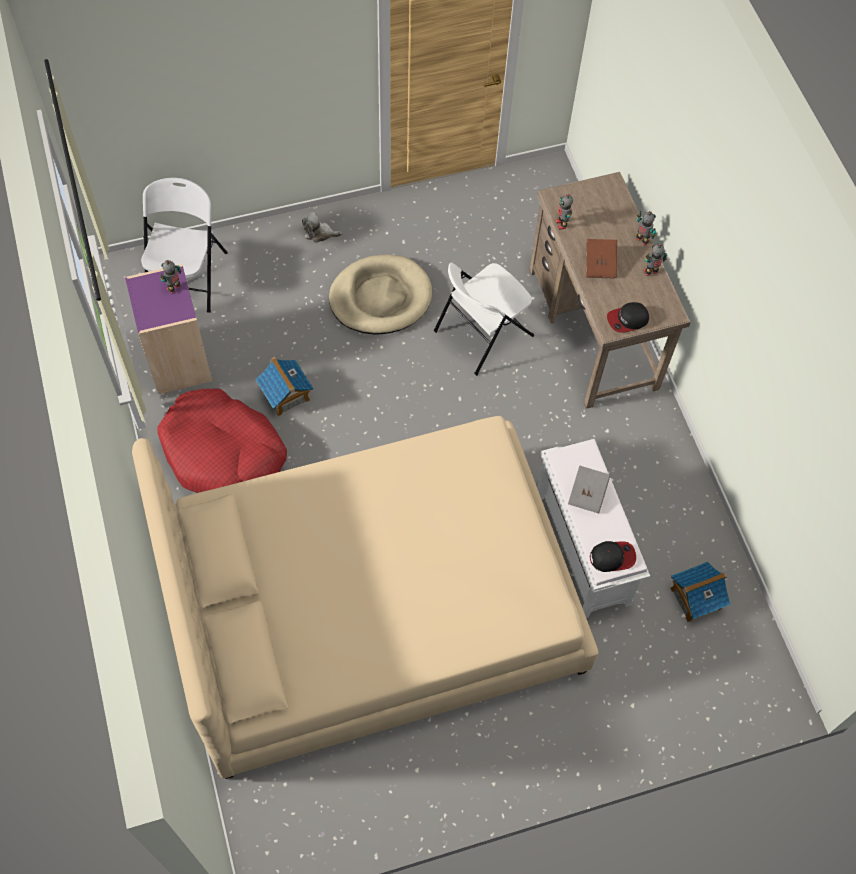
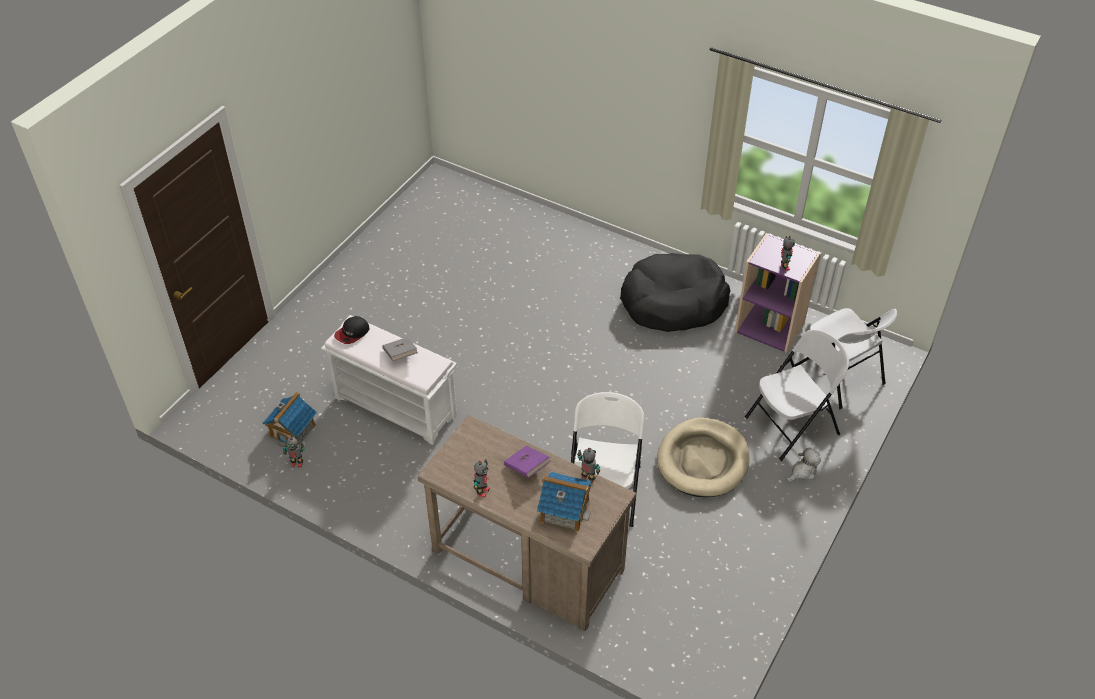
camera: 140 degrees right, 15 degrees down
beige bed [132,416,598,779] -> none
red dog bed [157,388,287,493] -> black dog bed [620,253,730,332]
toy house [255,357,314,416] -> toy house moved to [537,471,592,532]
brown book [586,239,617,279] -> purple book [504,445,551,478]
cap [607,302,649,333] -> none
toy robot [636,211,656,246] -> toy robot moved to [283,436,305,467]
none -> white chair [745,330,849,461]

